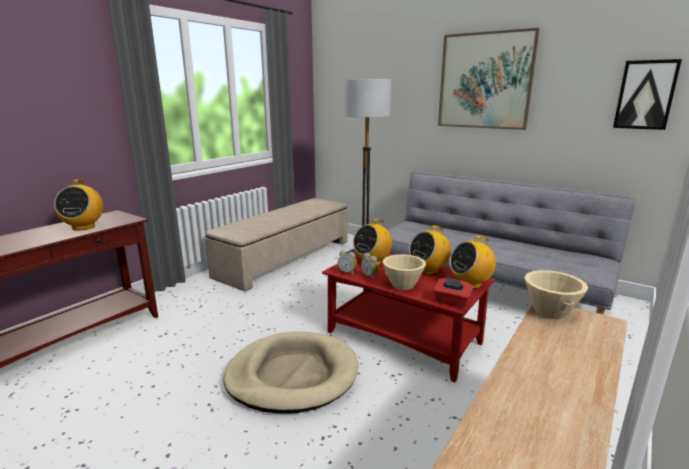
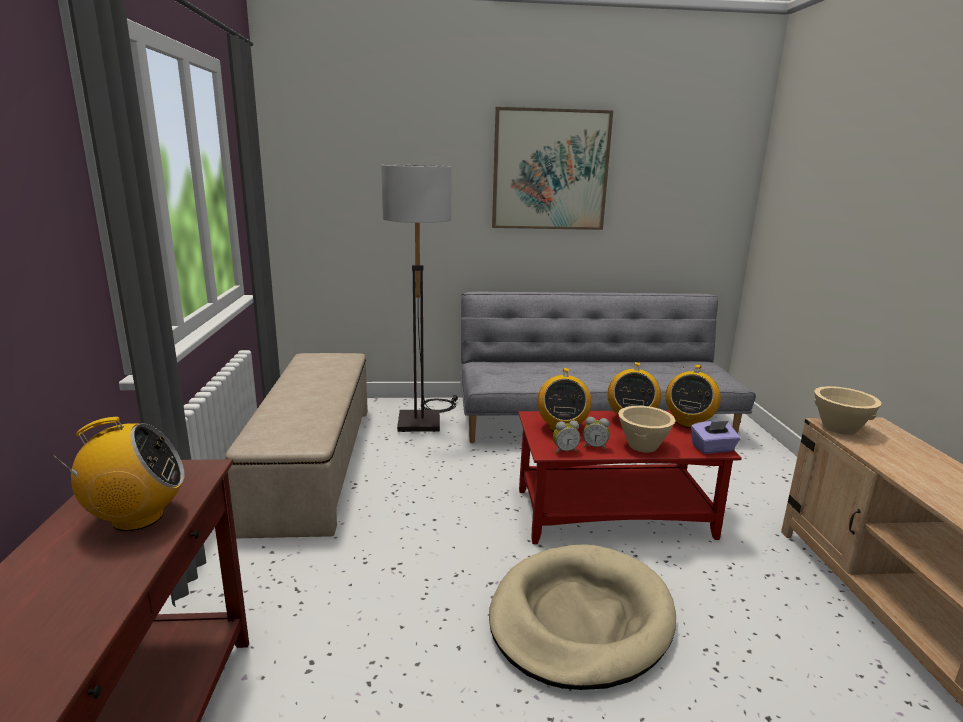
camera: 40 degrees left, 0 degrees up
radio [54,179,103,231] -> radio turned 60 degrees counterclockwise [52,417,184,531]
red tissue box [433,277,473,308] -> purple tissue box [691,421,741,454]
picture [613,59,682,130] -> none

